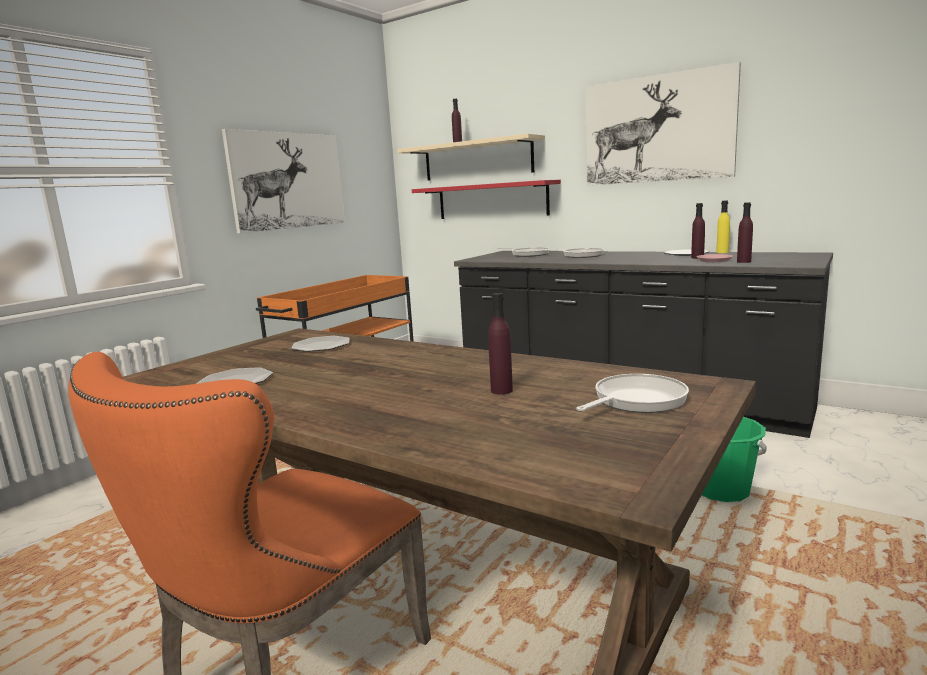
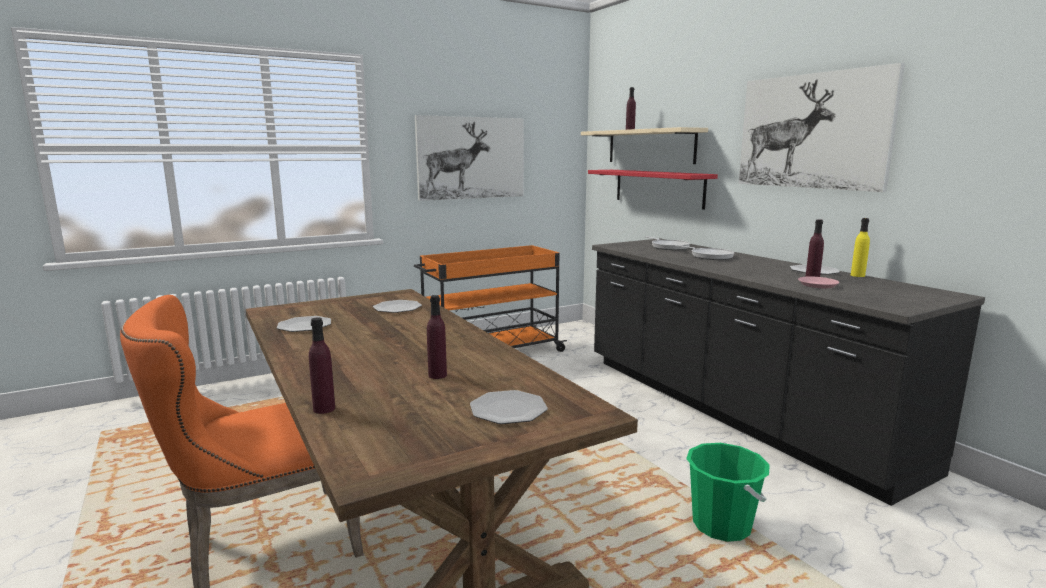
camera: 25 degrees right, 0 degrees up
frying pan [576,374,689,413] -> plate [470,390,548,424]
purple bottle [737,202,753,263] -> purple bottle moved to [309,318,335,414]

